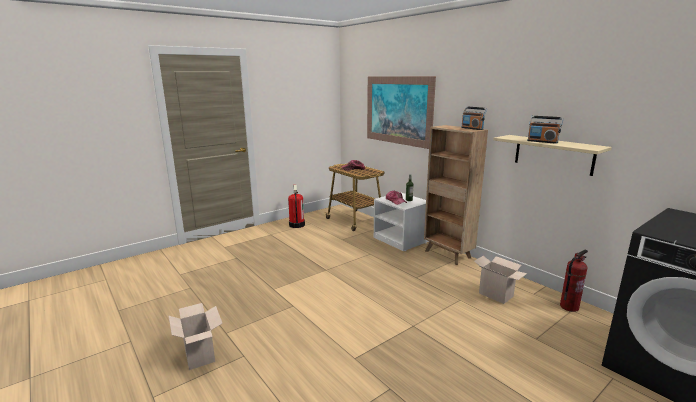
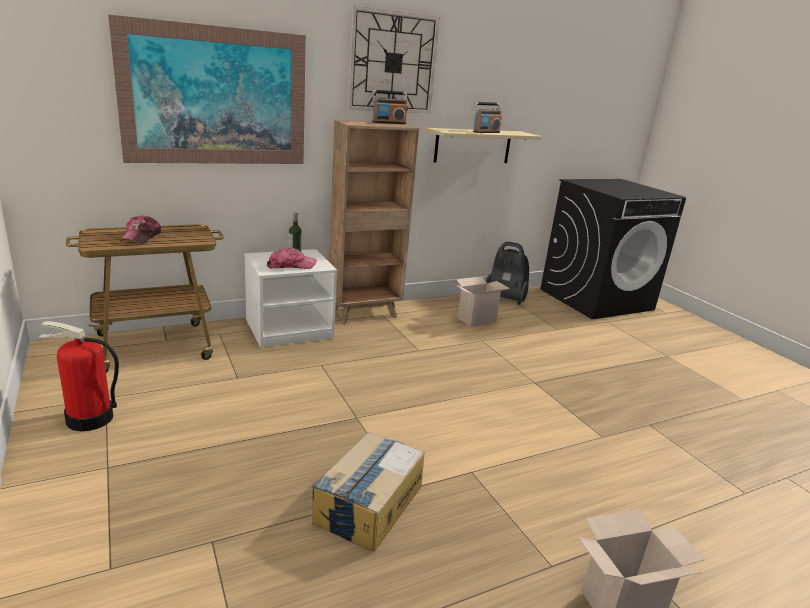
camera: 80 degrees left, 5 degrees up
fire extinguisher [560,250,588,312] -> vacuum cleaner [486,242,529,305]
none -> cardboard box [312,432,424,552]
none -> wall clock [348,6,440,114]

